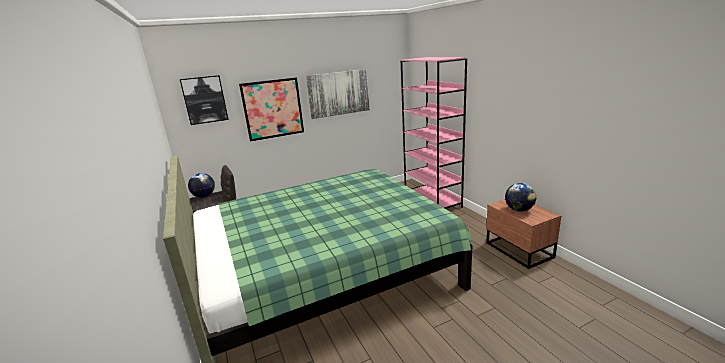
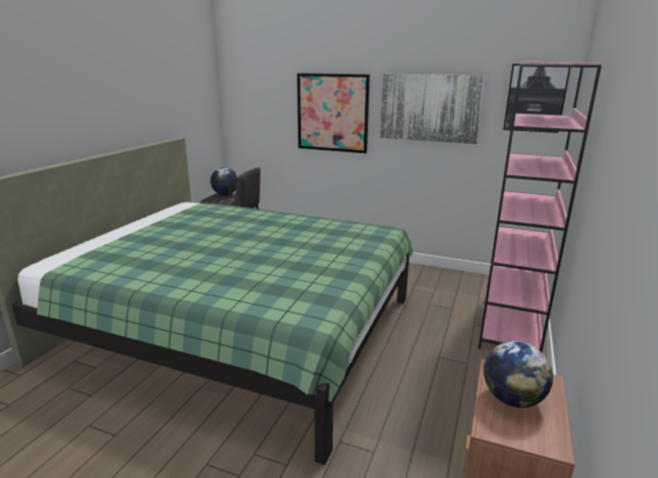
camera: 45 degrees right, 0 degrees up
picture [180,75,229,125] -> picture moved to [503,64,571,133]

